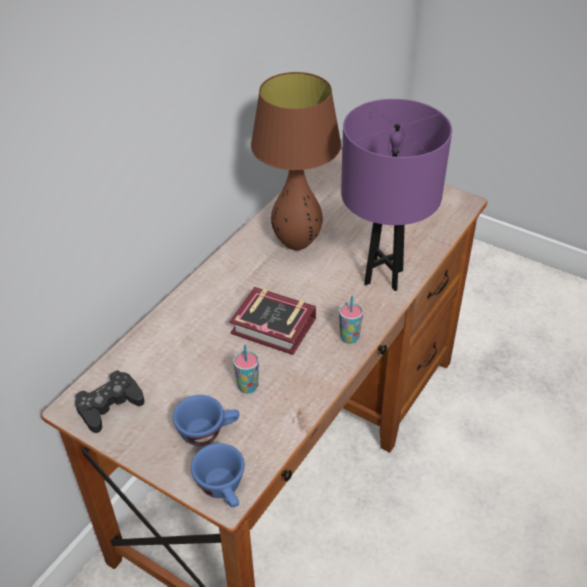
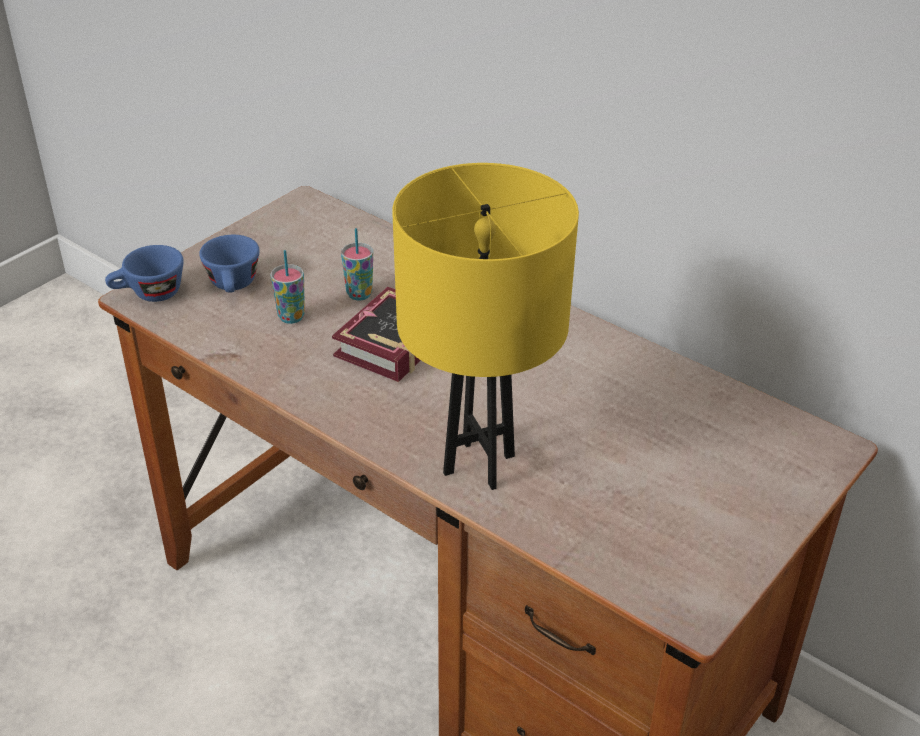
camera: 95 degrees right, 5 degrees down
black game controller [75,370,144,433] -> none
brown table lamp [251,72,341,250] -> none
cup [339,296,363,344] -> cup moved to [341,228,373,300]
purple table lamp [341,99,452,291] -> yellow table lamp [392,163,579,490]

